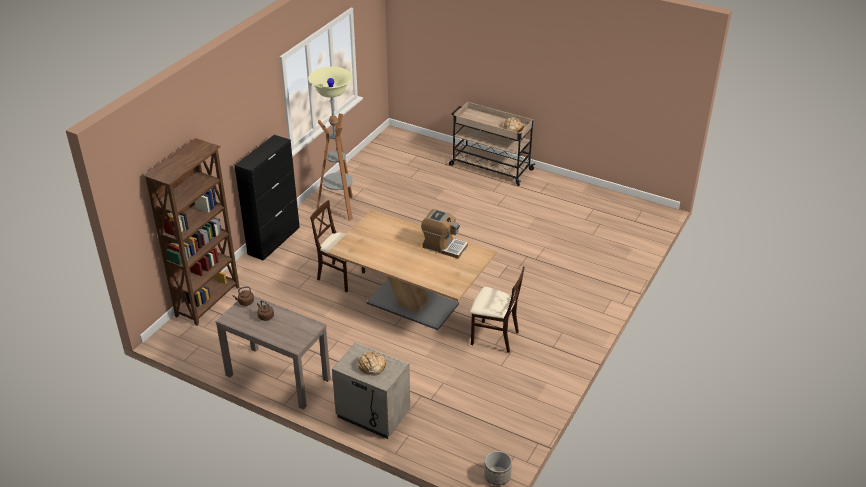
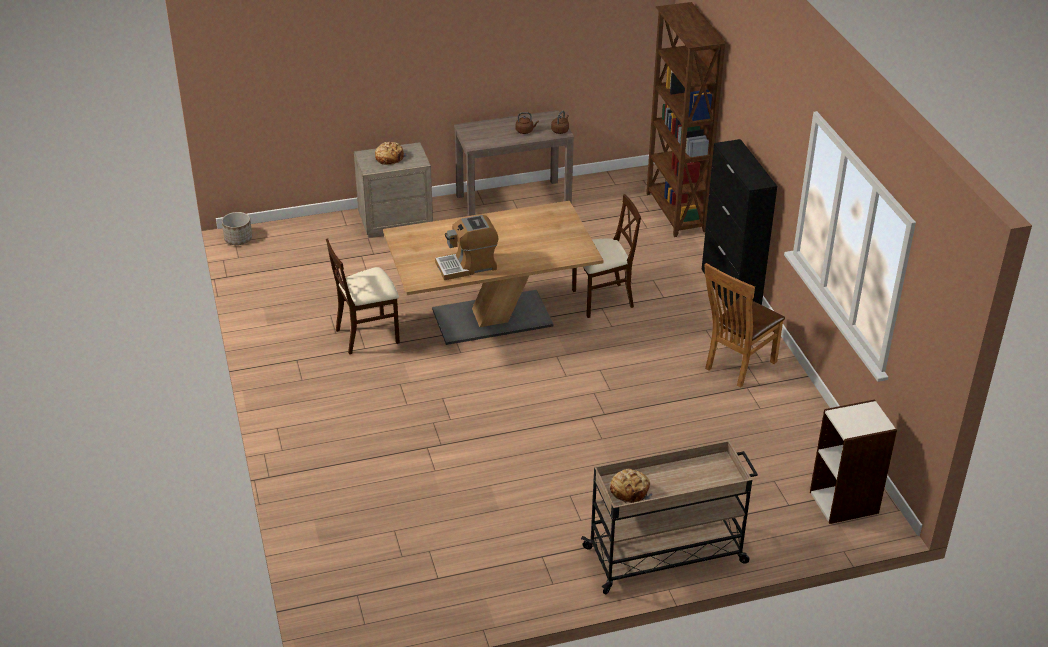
camera: 135 degrees right, 0 degrees up
floor lamp [308,66,353,221] -> brown chair [704,263,785,388]
none -> bookcase [810,400,897,524]

